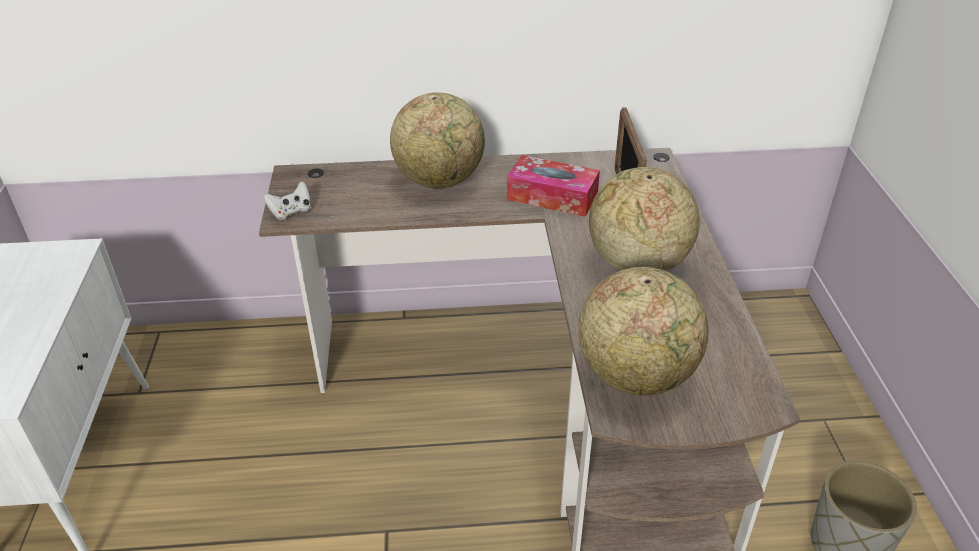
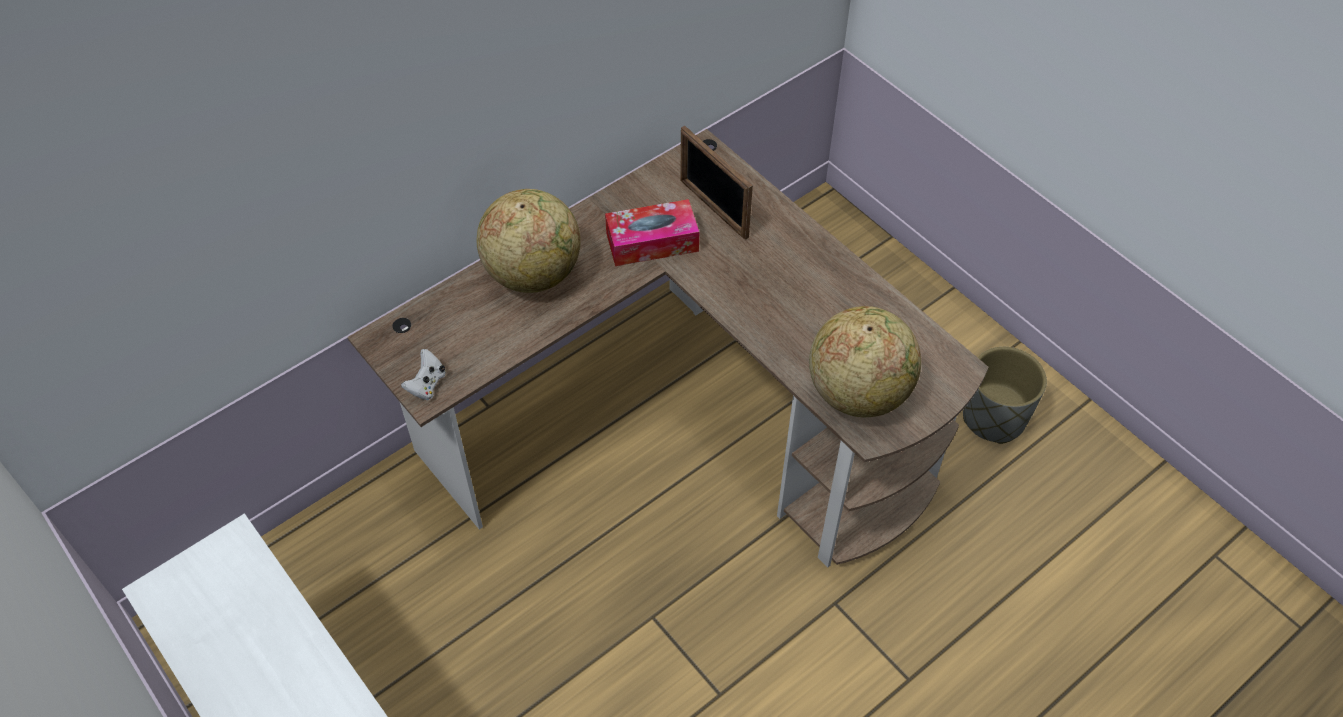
camera: 35 degrees left, 15 degrees up
globe [589,167,700,271] -> none

